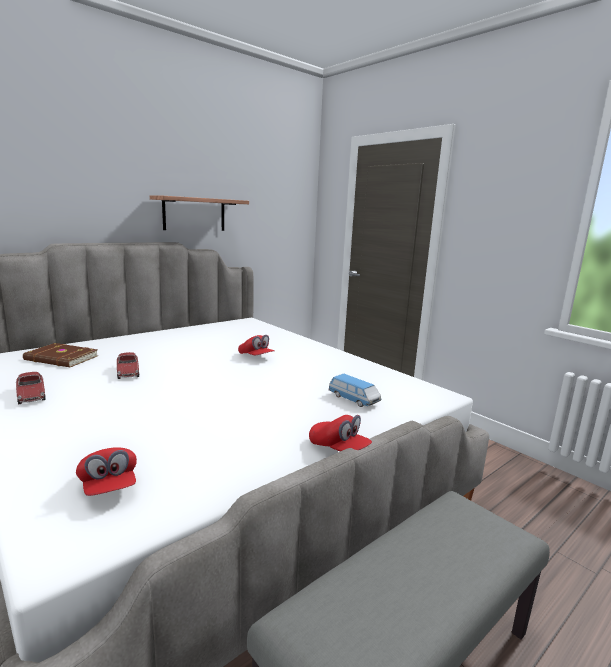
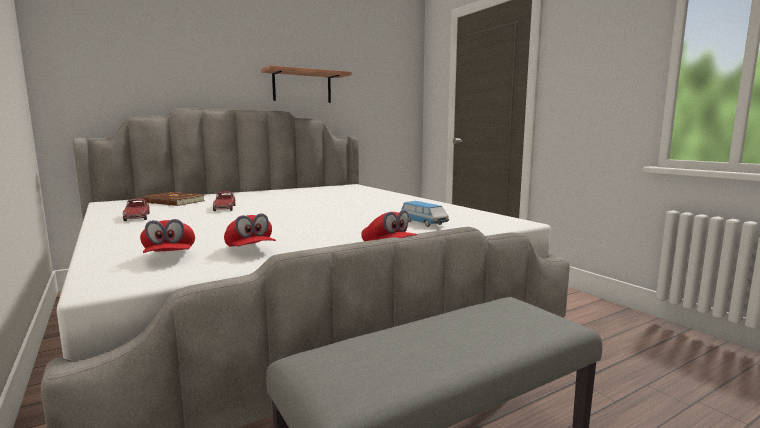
camera: 10 degrees right, 5 degrees down
red cap [238,335,274,355] -> red cap moved to [224,213,276,246]

